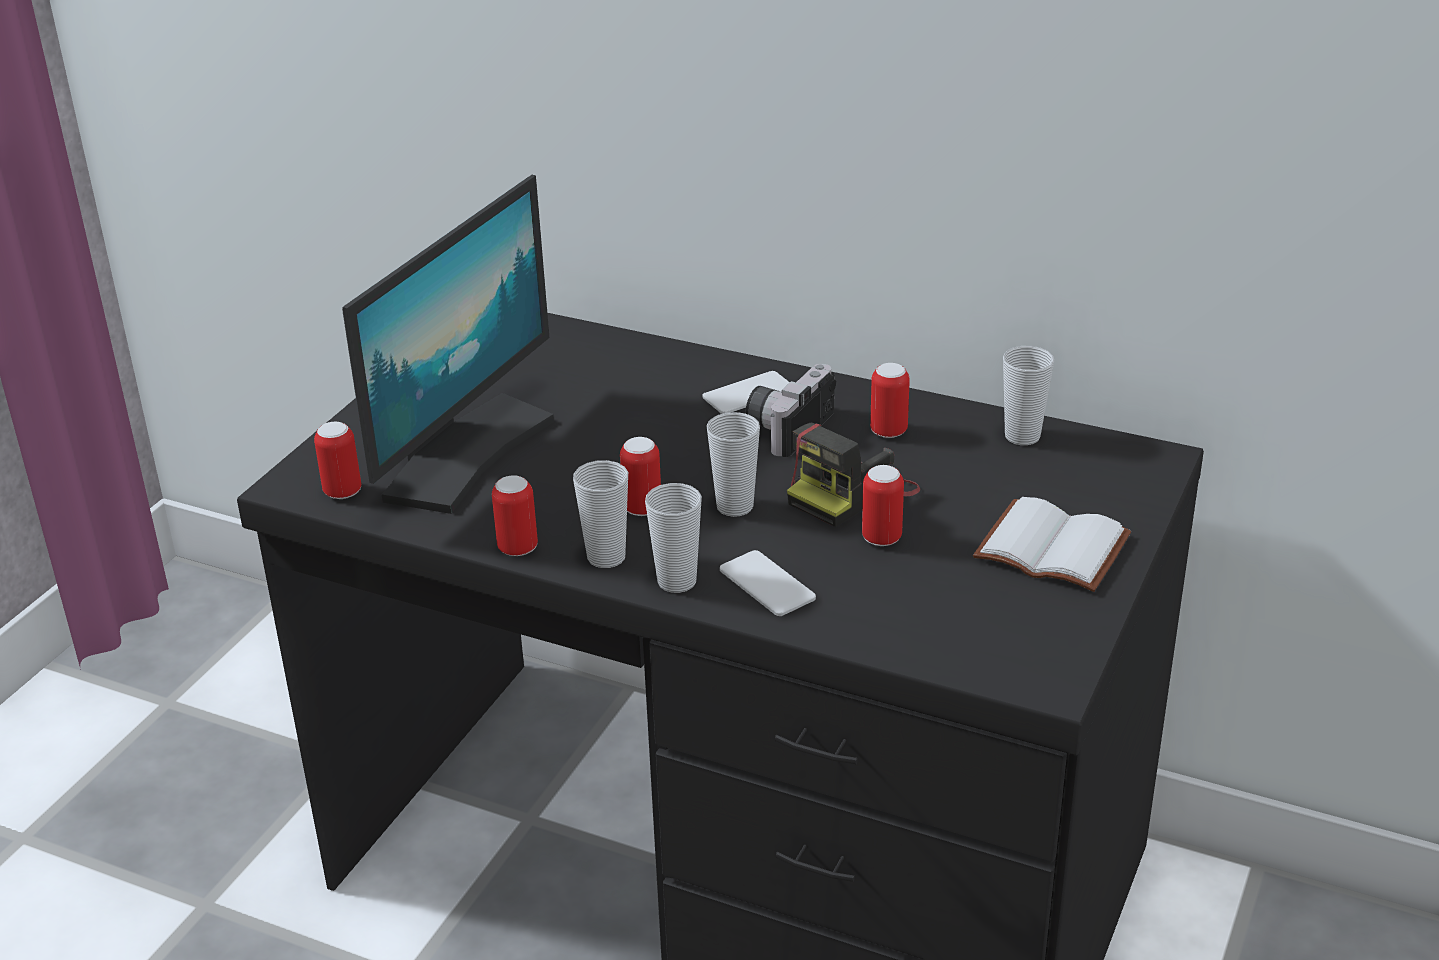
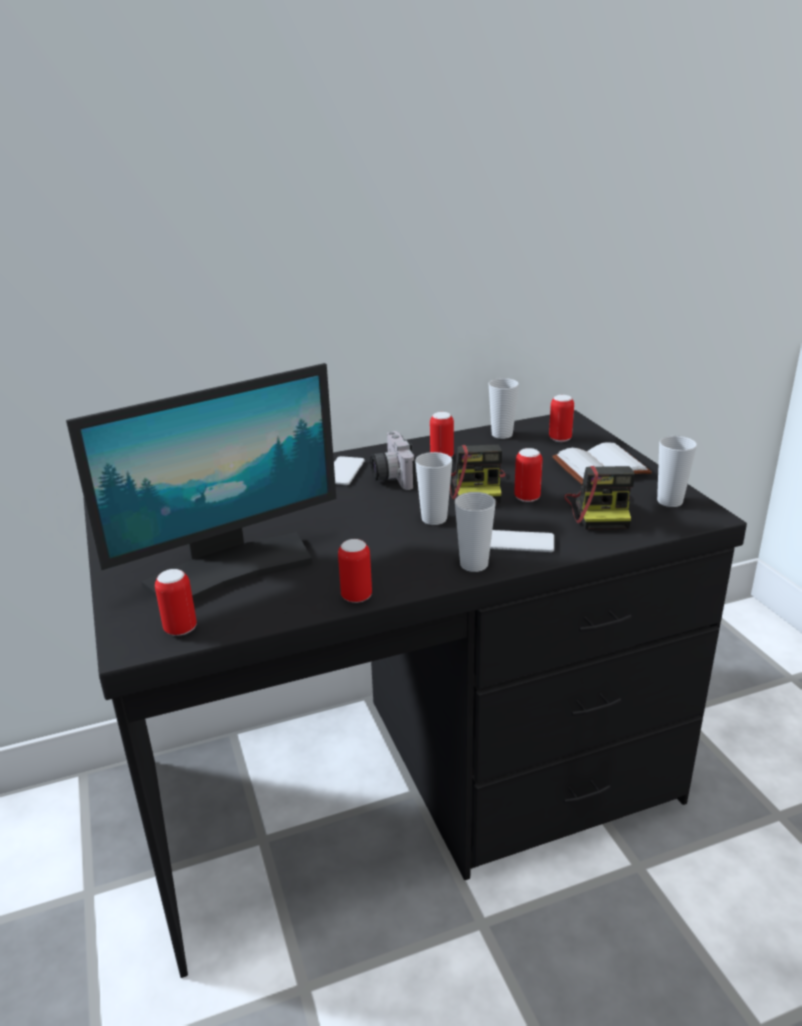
camera: 45 degrees left, 5 degrees down
monitor [342,175,554,514] -> monitor turned 75 degrees clockwise [66,363,336,602]
cup [573,460,628,568] -> cup moved to [657,436,697,507]
can [620,437,661,516] -> can moved to [549,395,574,442]
none -> camera [564,466,635,530]

